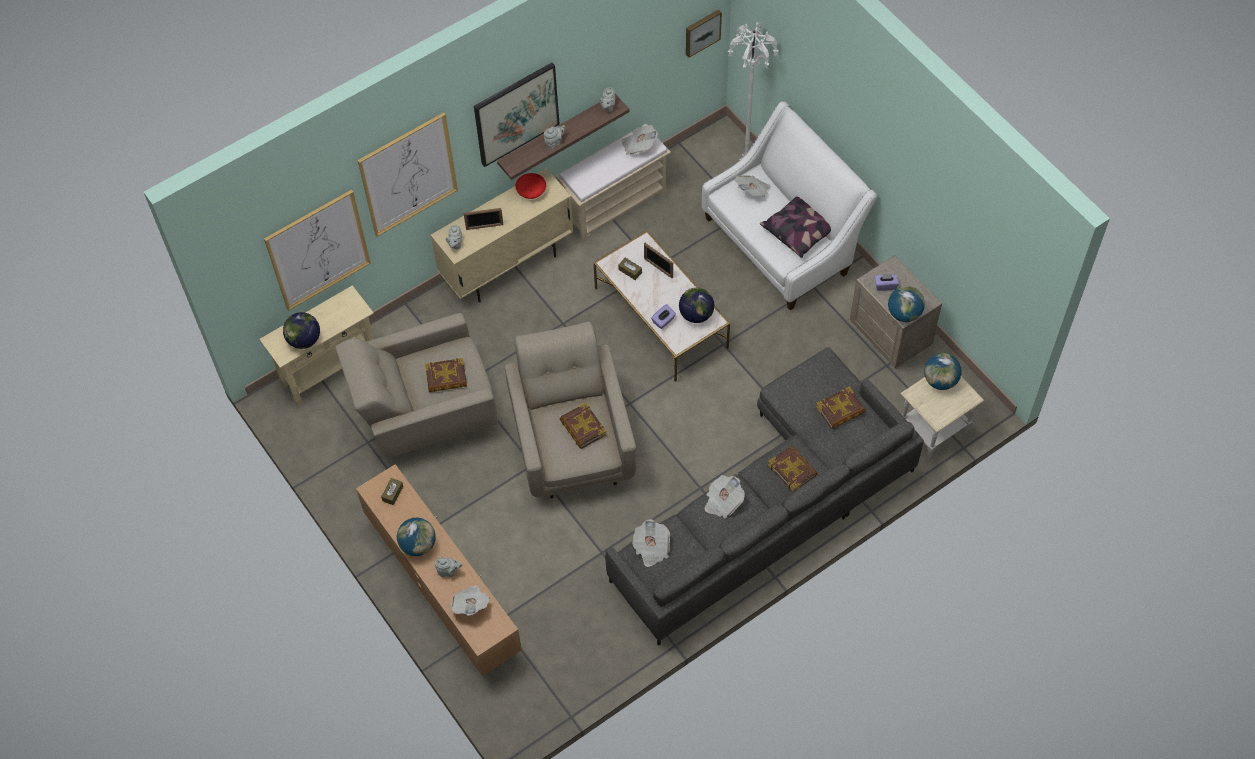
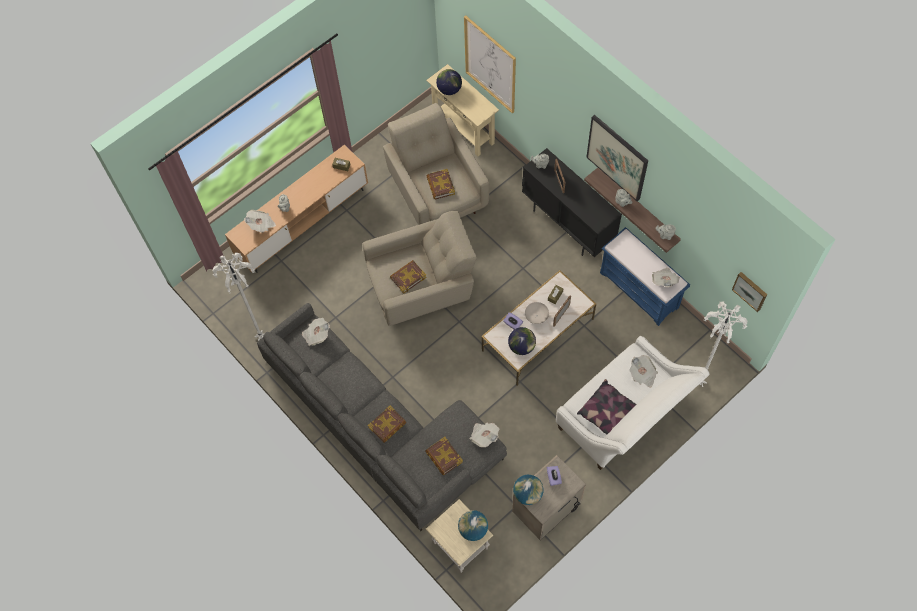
camera: 85 degrees right, 5 degrees up
picture [358,112,458,237] -> none
globe [397,518,436,556] -> none
beige cabinet [431,168,573,303] -> black cabinet [522,148,622,257]
red bowl [516,173,546,199] -> none
beige bench [556,124,671,241] -> blue bench [600,227,690,326]
newspaper [704,475,745,518] -> newspaper moved to [470,423,500,447]
none -> white floor lamp [213,252,264,341]
none -> white bowl [525,302,549,324]

